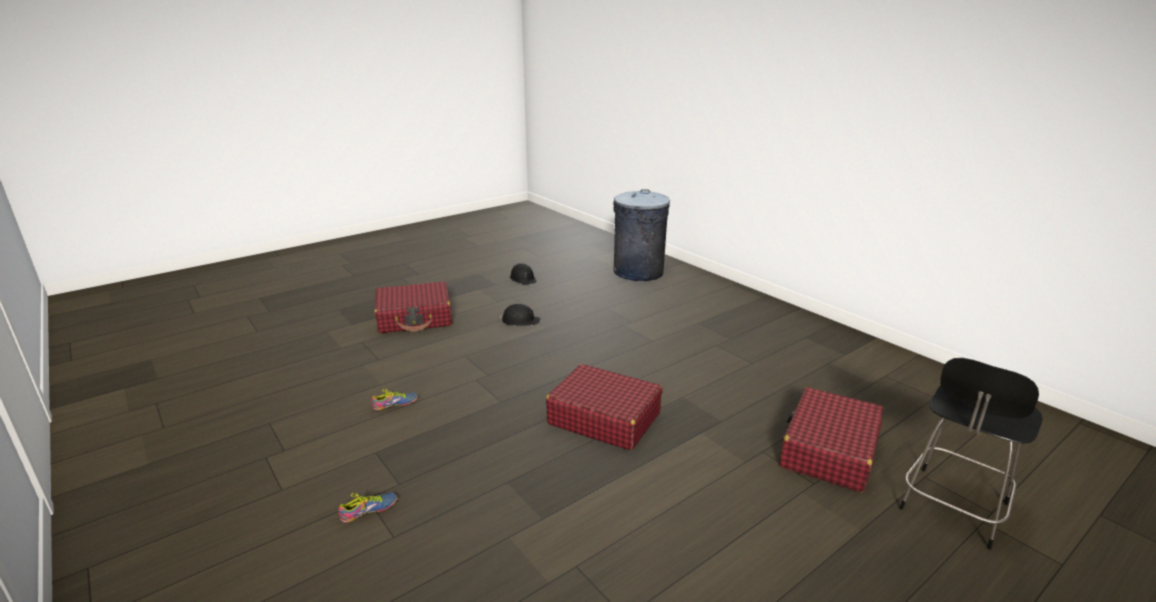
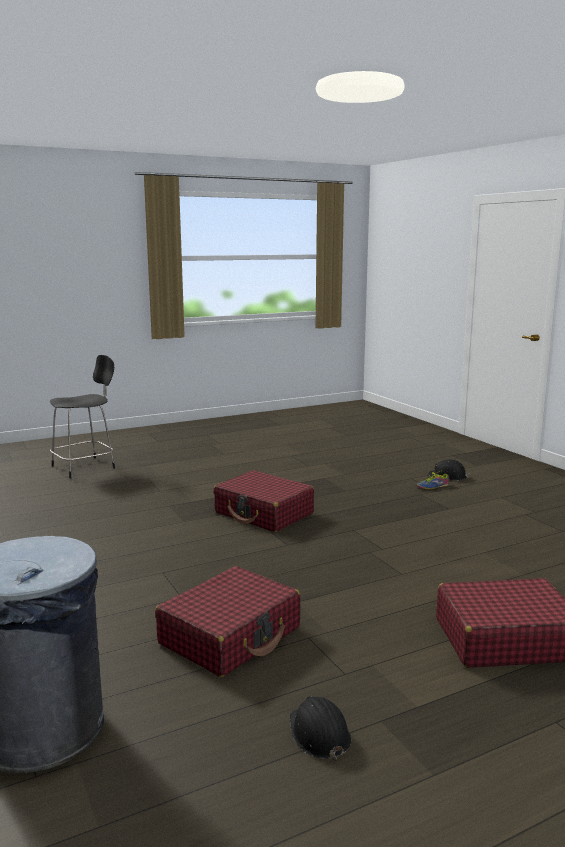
camera: 170 degrees left, 10 degrees down
shoe [371,389,418,410] -> none
black hard hat [499,304,540,326] -> black hard hat moved to [428,460,469,481]
red suitcase [779,387,883,493] -> red suitcase moved to [155,566,301,677]

